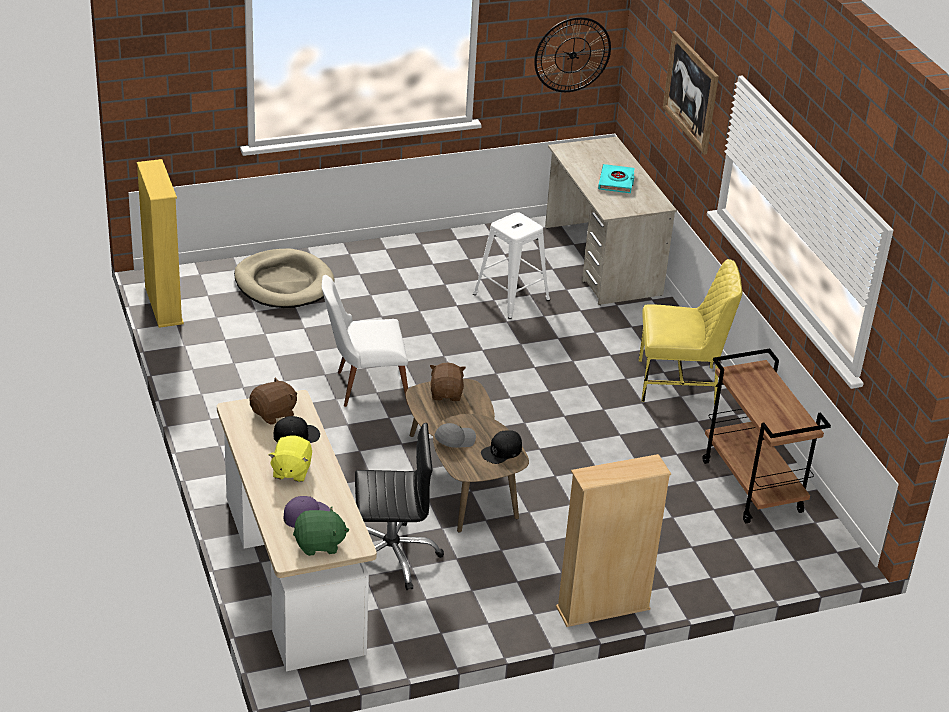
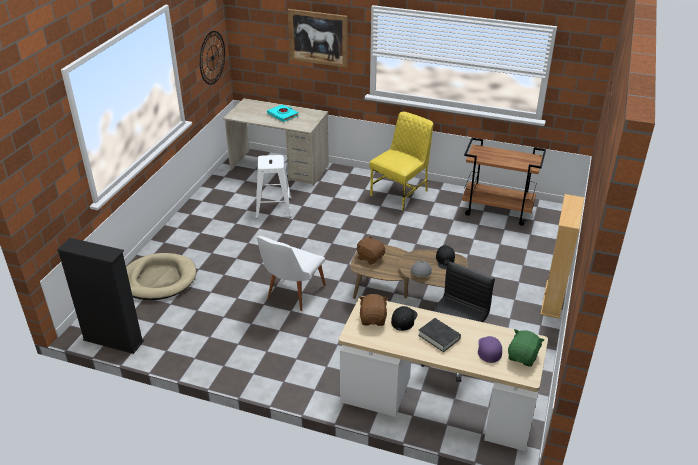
camera: 50 degrees left, 0 degrees up
yellow bookcase [137,159,184,328] -> black bookcase [57,238,144,354]
yellow plush toy [268,436,312,482] -> black book [418,318,461,352]

